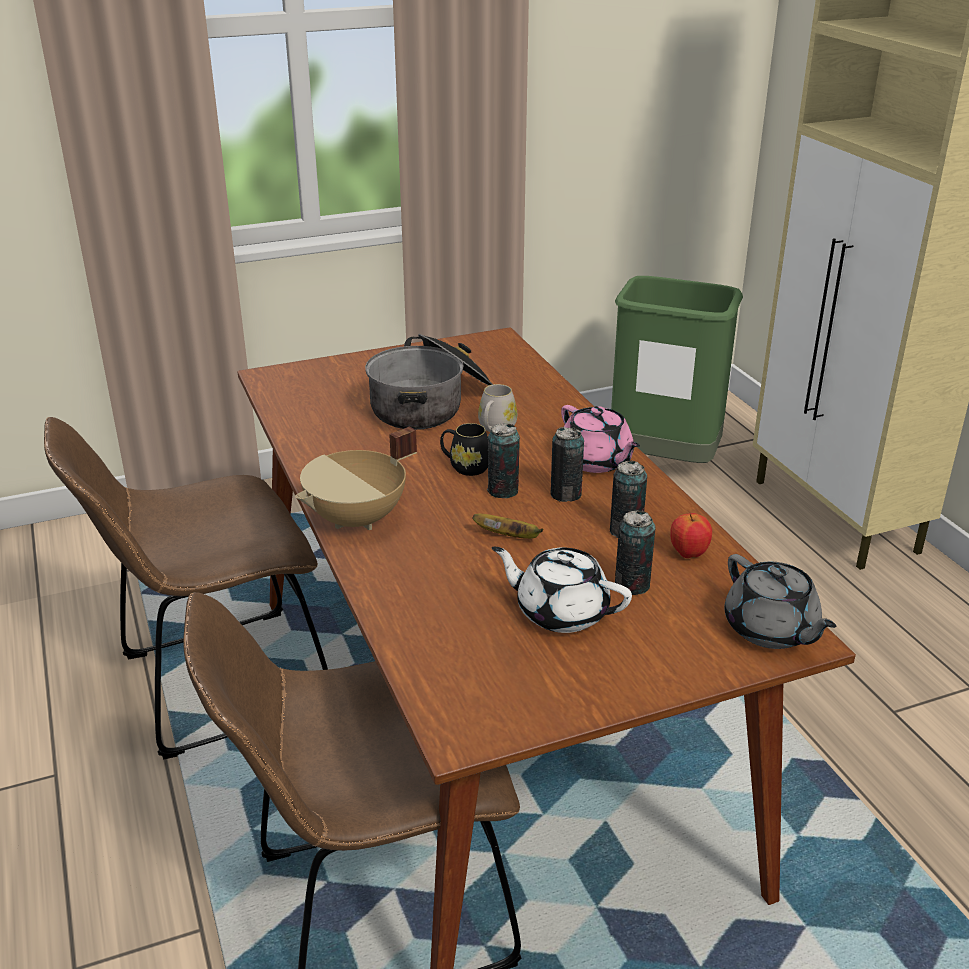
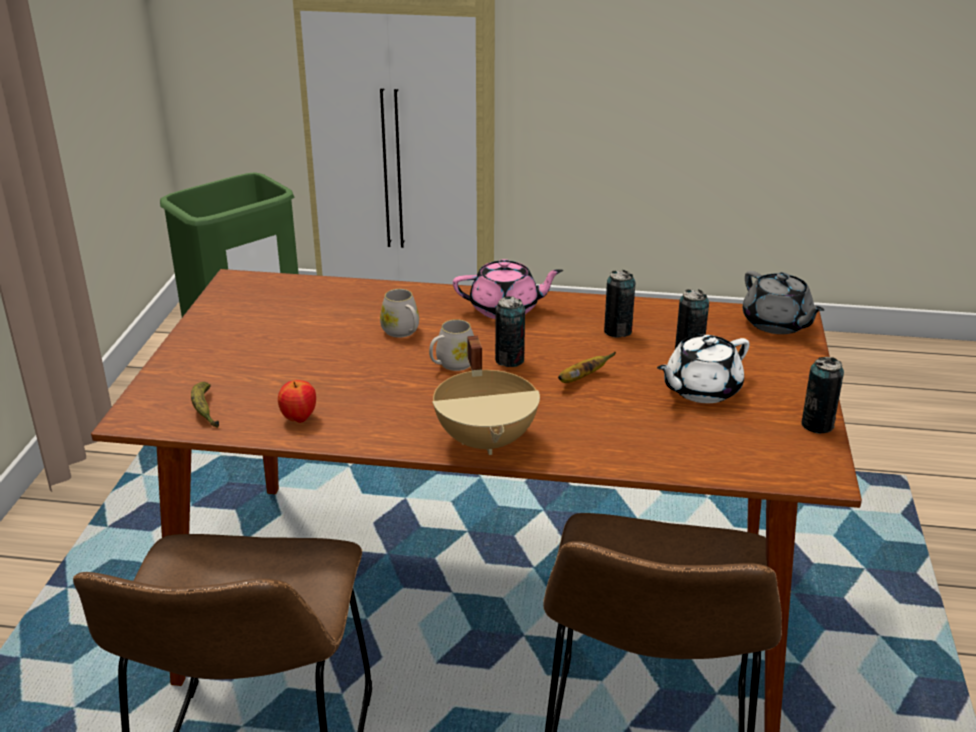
camera: 60 degrees left, 0 degrees up
cooking pot [365,334,493,430] -> none
black mug [440,423,488,476] -> white mug [429,319,474,371]
can [551,427,584,502] -> can moved to [801,357,844,434]
apple [670,513,712,558] -> apple moved to [278,380,316,423]
grey teapot [724,554,837,649] -> grey teapot turned 60 degrees clockwise [743,271,824,334]
none -> banana [191,382,219,428]

